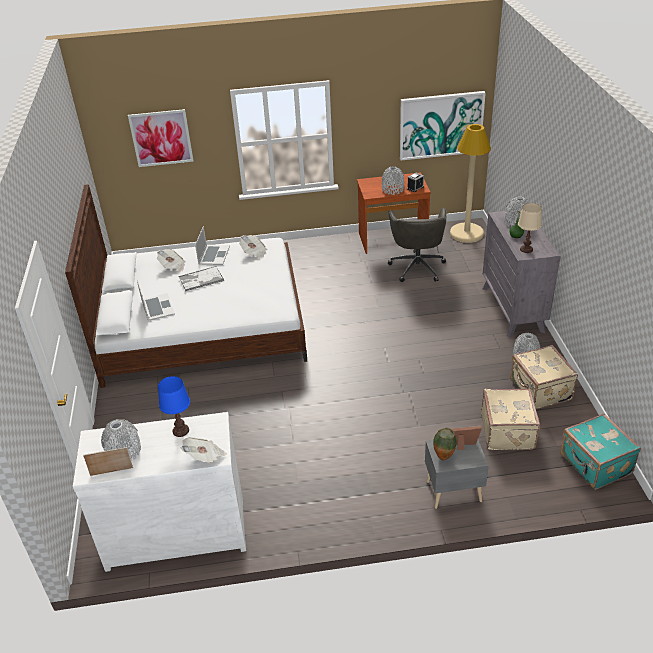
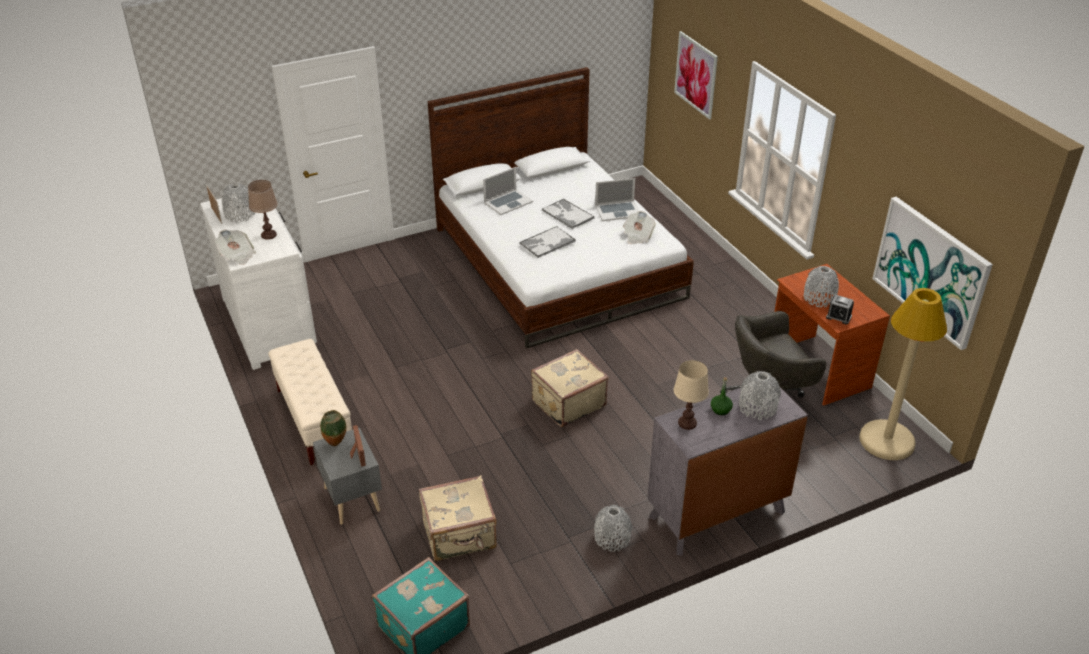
camera: 70 degrees right, 0 degrees up
newspaper [157,249,185,271] -> none
blue table lamp [158,376,190,437] -> brown table lamp [248,180,278,240]
beige suitcase [511,345,578,409] -> beige suitcase moved to [531,349,609,427]
none -> beige bench [268,339,353,465]
none -> tray [520,226,576,258]

